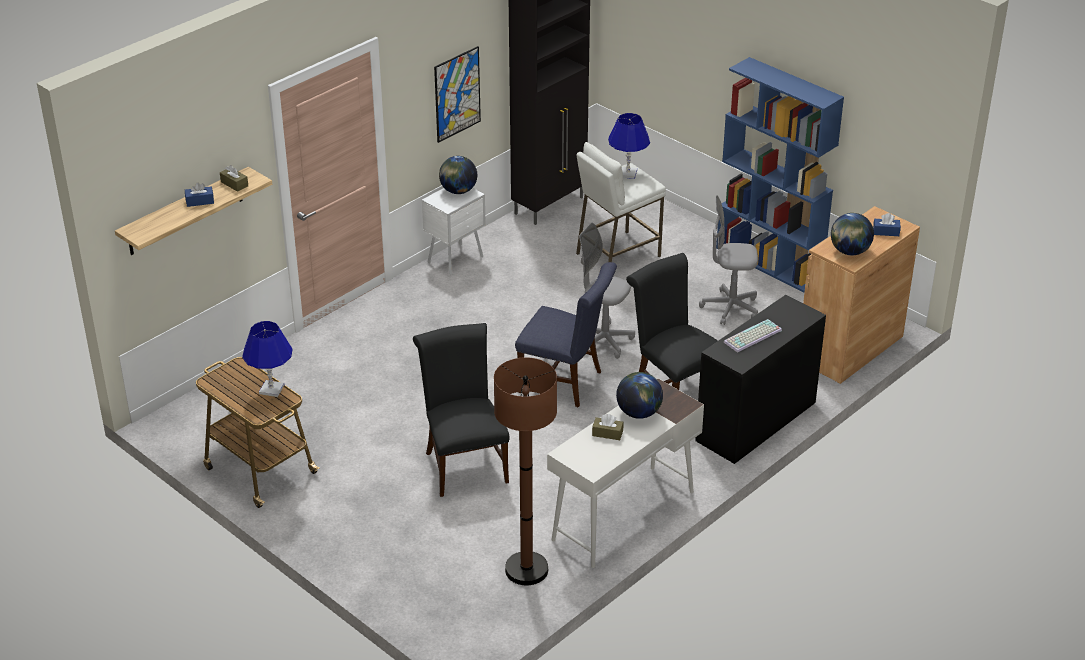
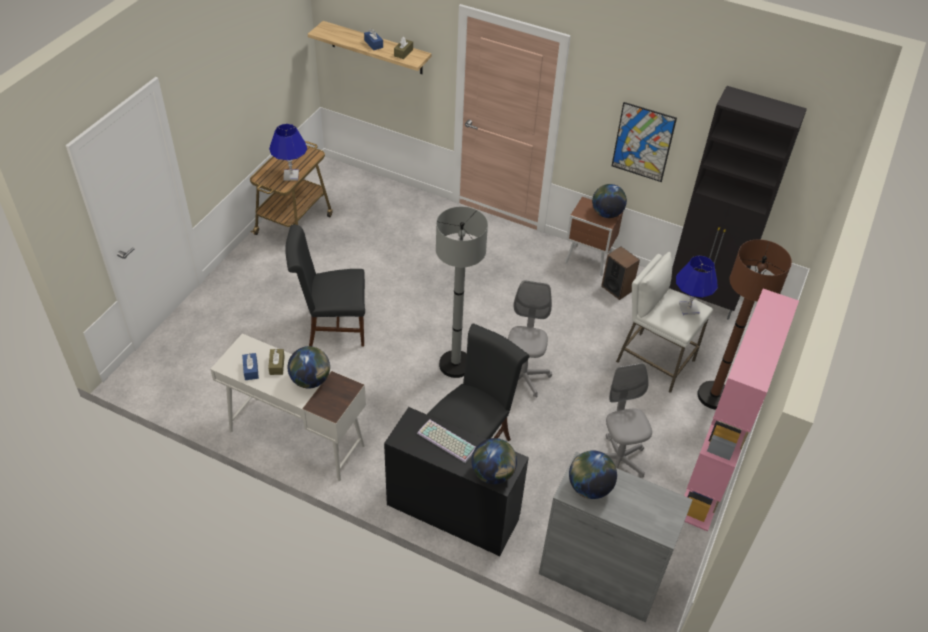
camera: 70 degrees right, 10 degrees up
black chair [413,323,510,497] -> black chair turned 150 degrees counterclockwise [285,224,365,347]
white nightstand [422,188,486,275] -> brown nightstand [565,197,623,276]
brown floor lamp [494,357,557,585] -> brown floor lamp moved to [697,239,792,410]
blue chair [515,262,617,407] -> grey floor lamp [436,207,488,378]
blue bookcase [716,57,844,293] -> pink bookcase [684,289,799,531]
brown cabinet [803,206,920,384] -> grey cabinet [539,452,693,622]
blue tissue box [873,213,901,236] -> blue tissue box moved to [242,353,259,380]
none -> globe [471,438,517,484]
none -> speaker [601,246,640,300]

